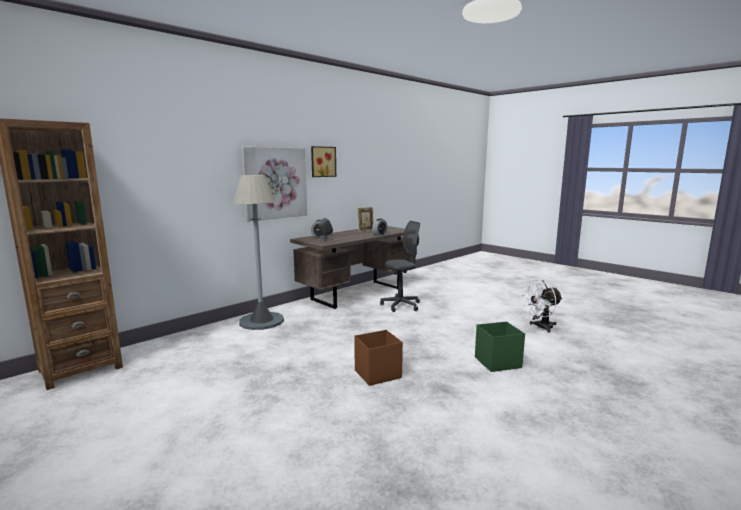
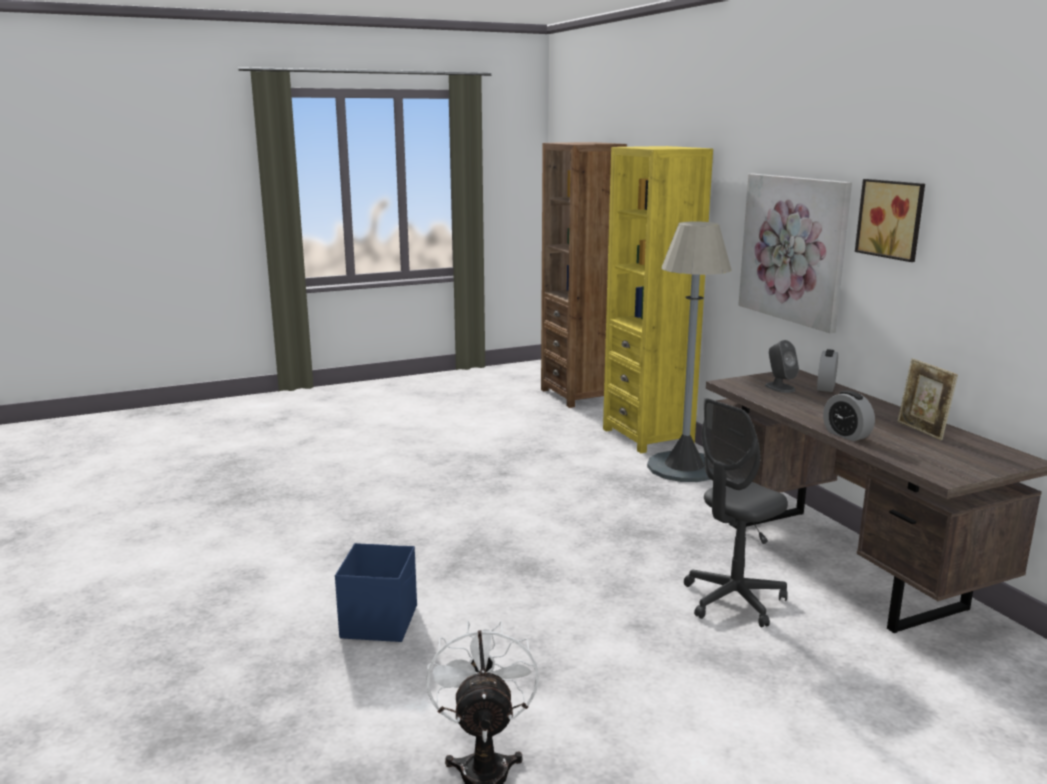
camera: 110 degrees right, 5 degrees up
brown storage box [354,330,403,386] -> none
grey office chair [380,221,420,312] -> grey office chair turned 60 degrees clockwise [684,398,788,628]
green storage box [475,321,525,372] -> blue storage box [335,543,417,642]
none -> yellow bookcase [603,146,713,453]

